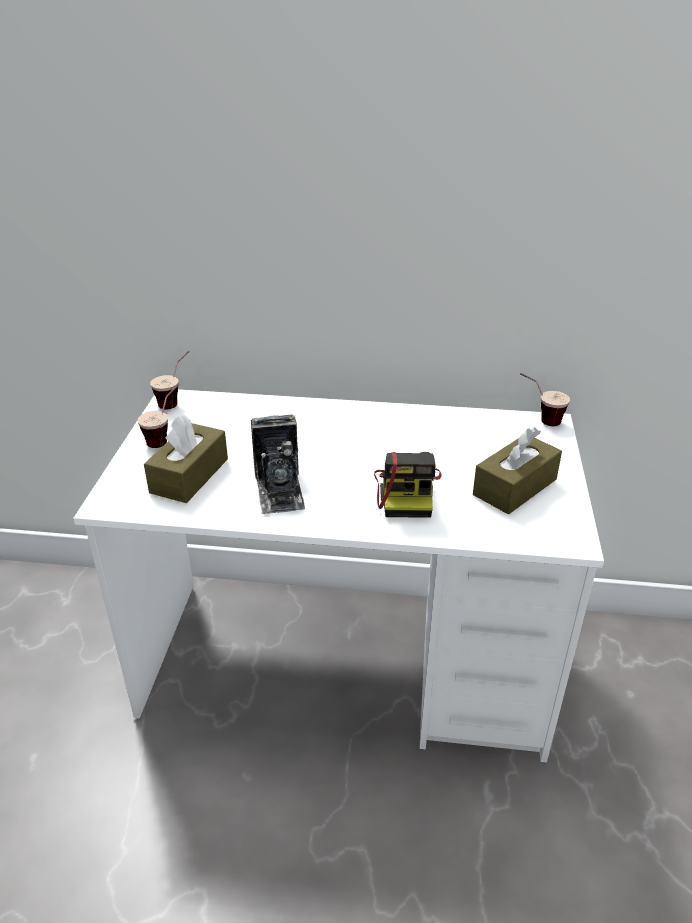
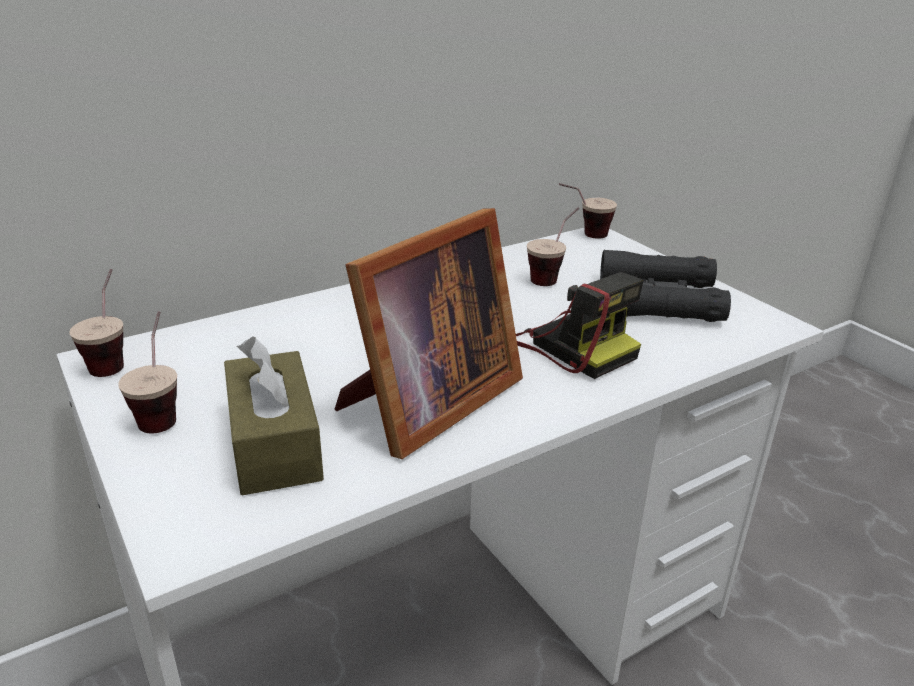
camera: 40 degrees left, 5 degrees down
camera [251,415,305,515] -> picture frame [335,208,523,459]
brown tissue box [473,427,562,514] -> black binoculars [600,250,731,322]
none -> cup [527,207,579,286]

